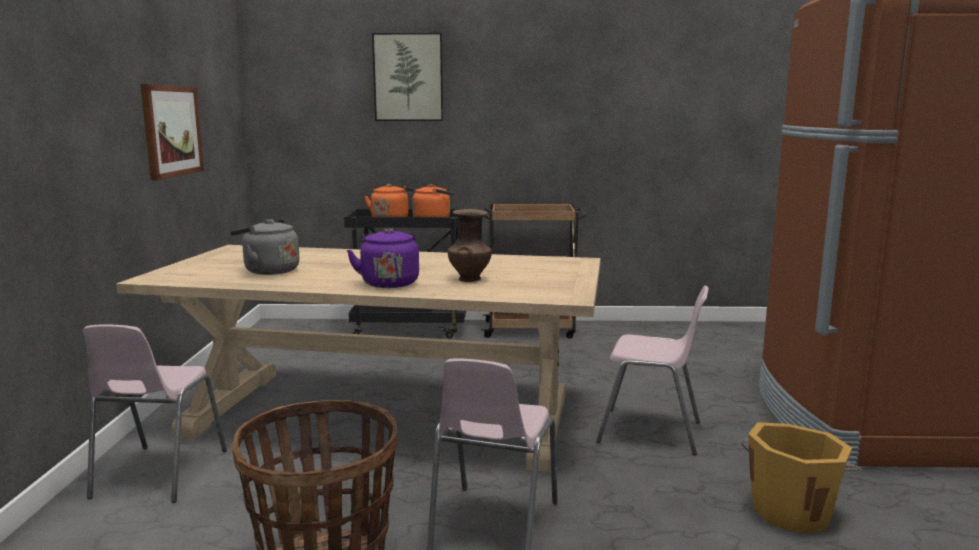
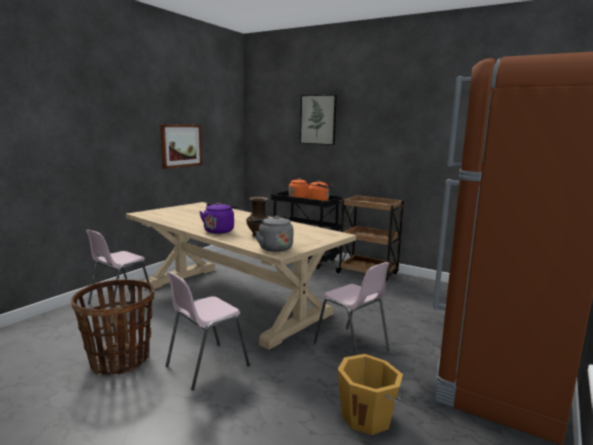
camera: 30 degrees right, 0 degrees up
grey kettle [230,219,300,275] -> grey kettle moved to [253,216,293,252]

